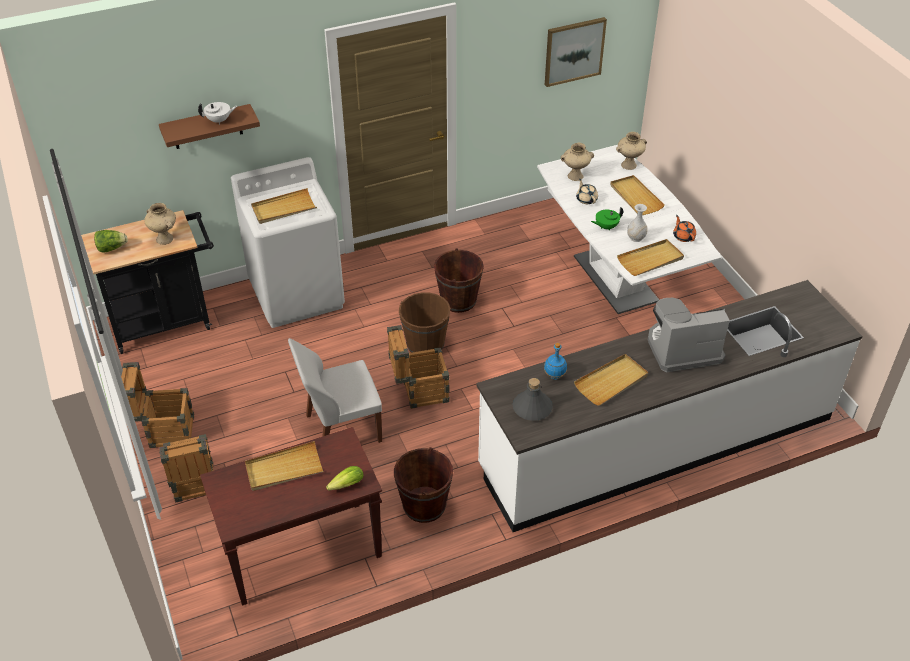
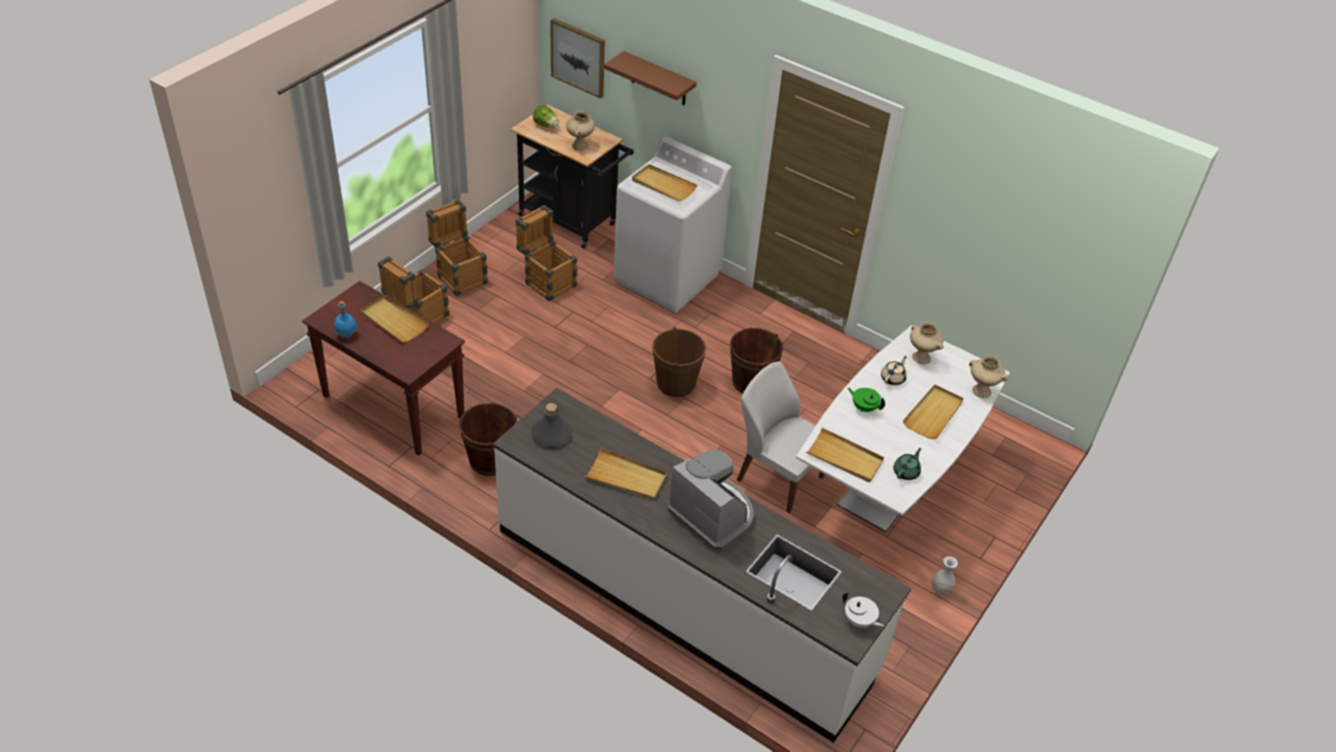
camera: 55 degrees right, 0 degrees up
white teapot [198,102,237,125] -> white teapot moved to [843,592,884,628]
white chair [288,338,382,443] -> white chair moved to [737,362,825,513]
lettuce [326,466,363,490] -> none
crate [387,325,450,409] -> crate moved to [516,205,577,302]
blue bottle [544,343,567,380] -> blue bottle moved to [334,301,357,338]
picture [545,17,607,87] -> picture moved to [550,18,605,99]
white vase [627,204,648,242] -> white vase moved to [932,556,958,595]
orange teapot [673,215,696,242] -> green teapot [893,448,921,480]

